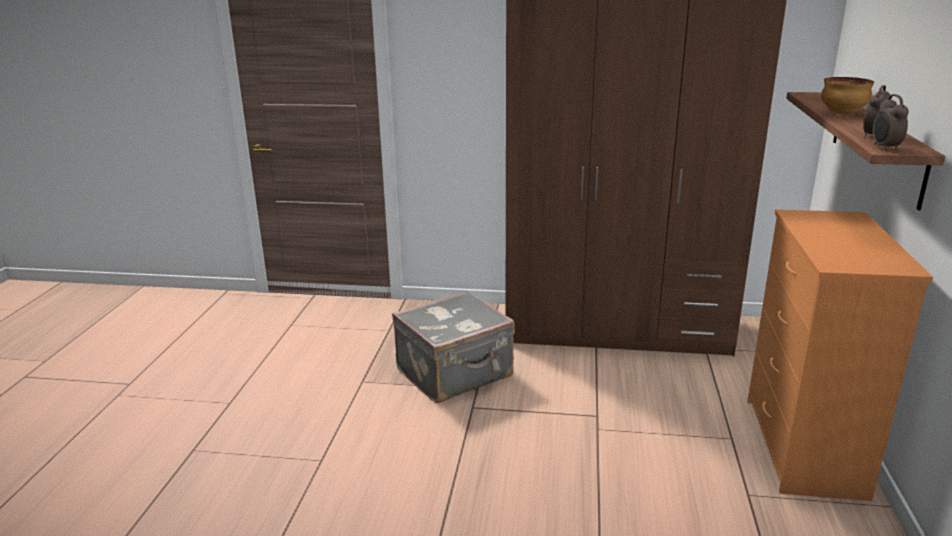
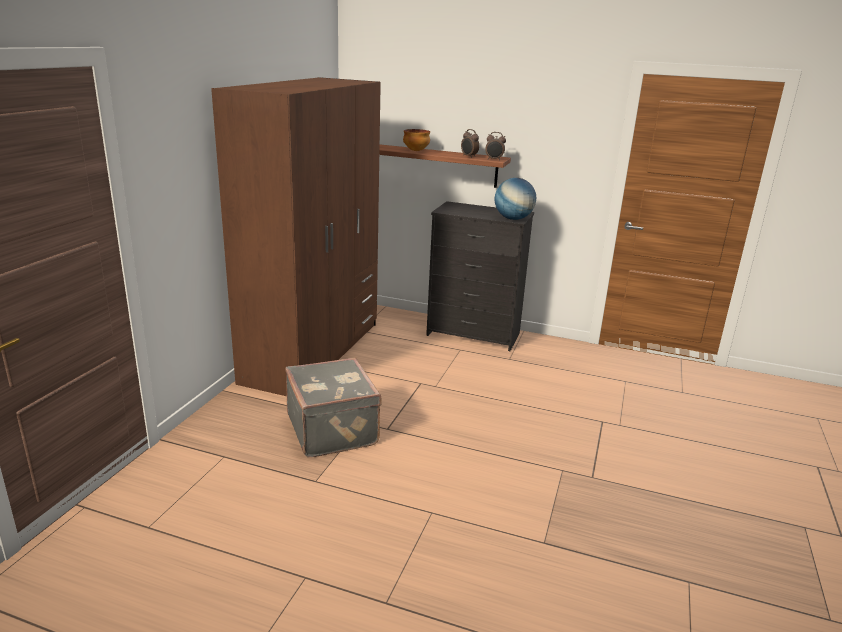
camera: 80 degrees left, 0 degrees up
orange dresser [748,209,933,501] -> black dresser [426,201,534,351]
none -> globe [495,178,536,220]

